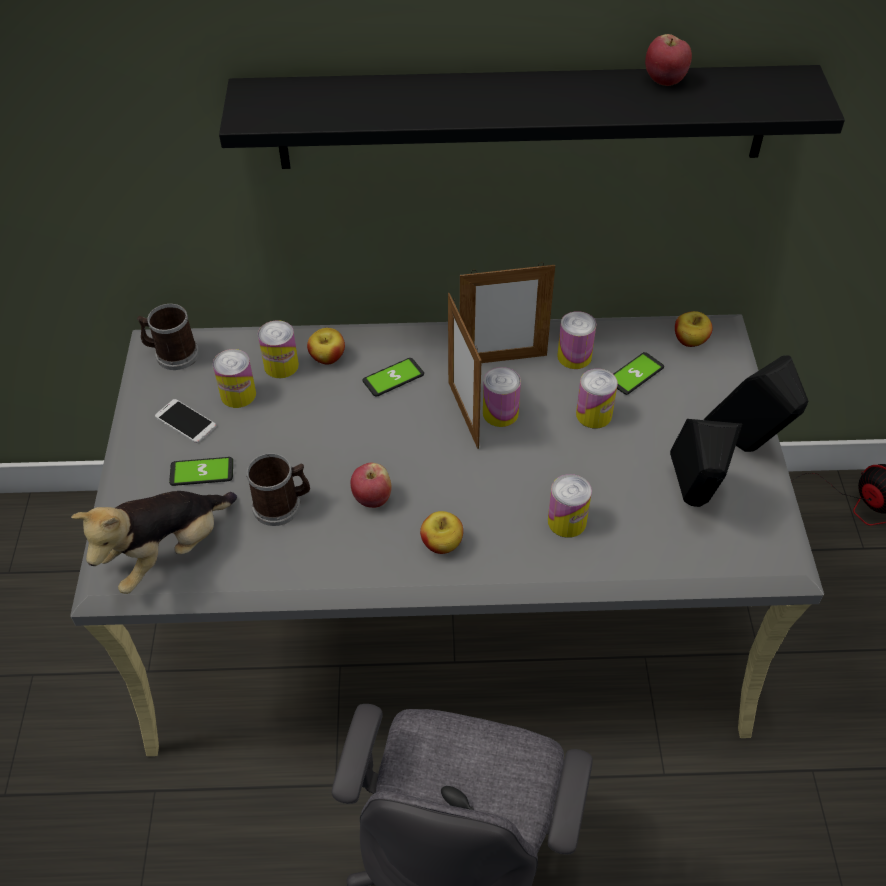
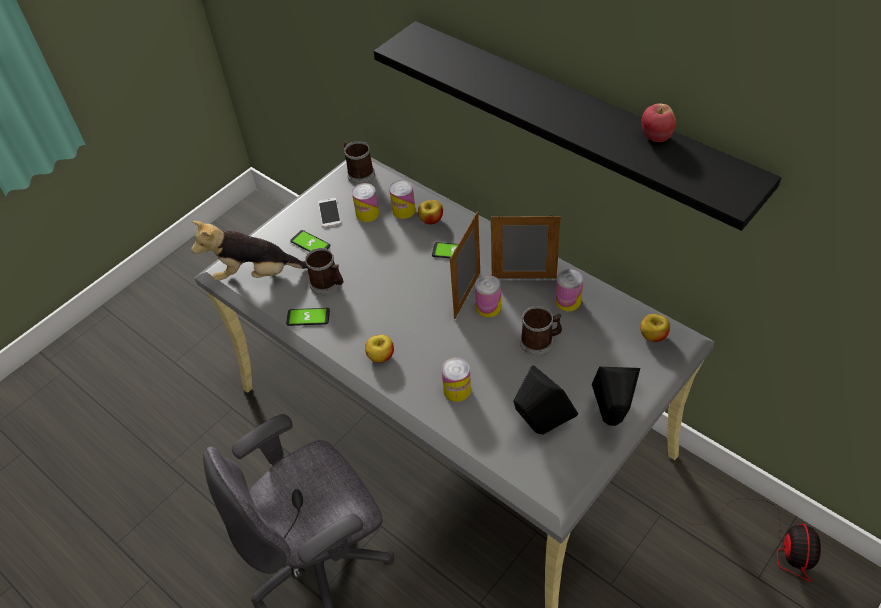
camera: 45 degrees right, 0 degrees up
apple [350,463,392,508] -> none
picture frame [460,262,555,363] -> picture frame turned 150 degrees clockwise [491,215,561,278]
can [576,369,618,428] -> mug [520,306,562,356]
phone [613,352,664,395] -> phone moved to [286,308,330,326]

